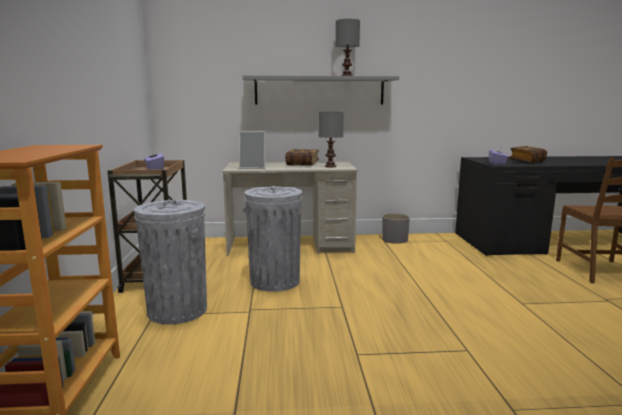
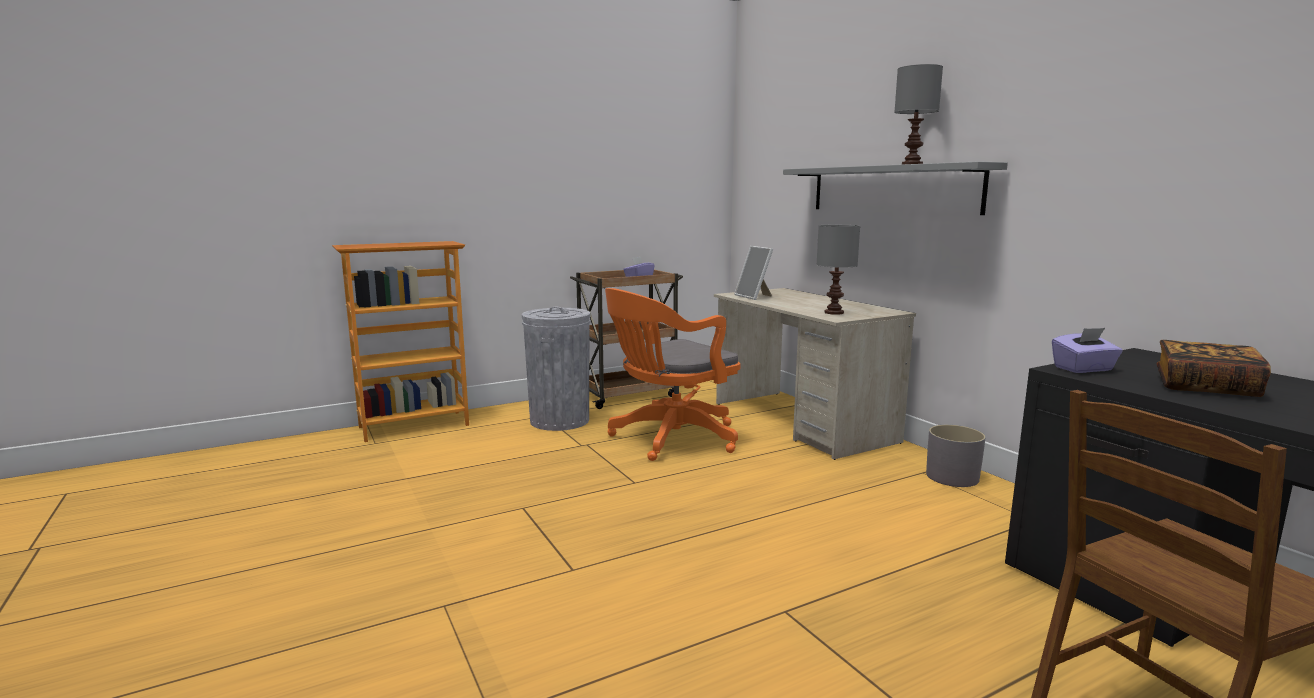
camera: 65 degrees right, 0 degrees up
grey trash can [243,186,304,292] -> orange office chair [605,288,741,461]
book [285,149,319,166] -> none

